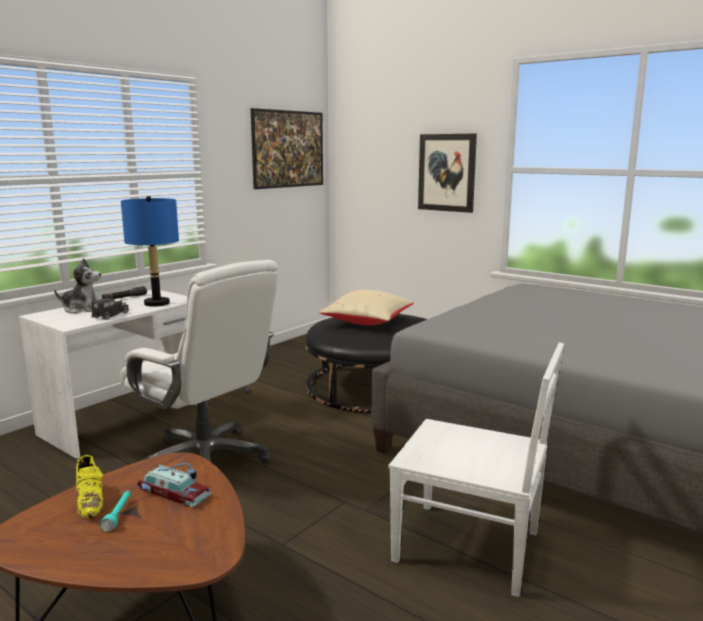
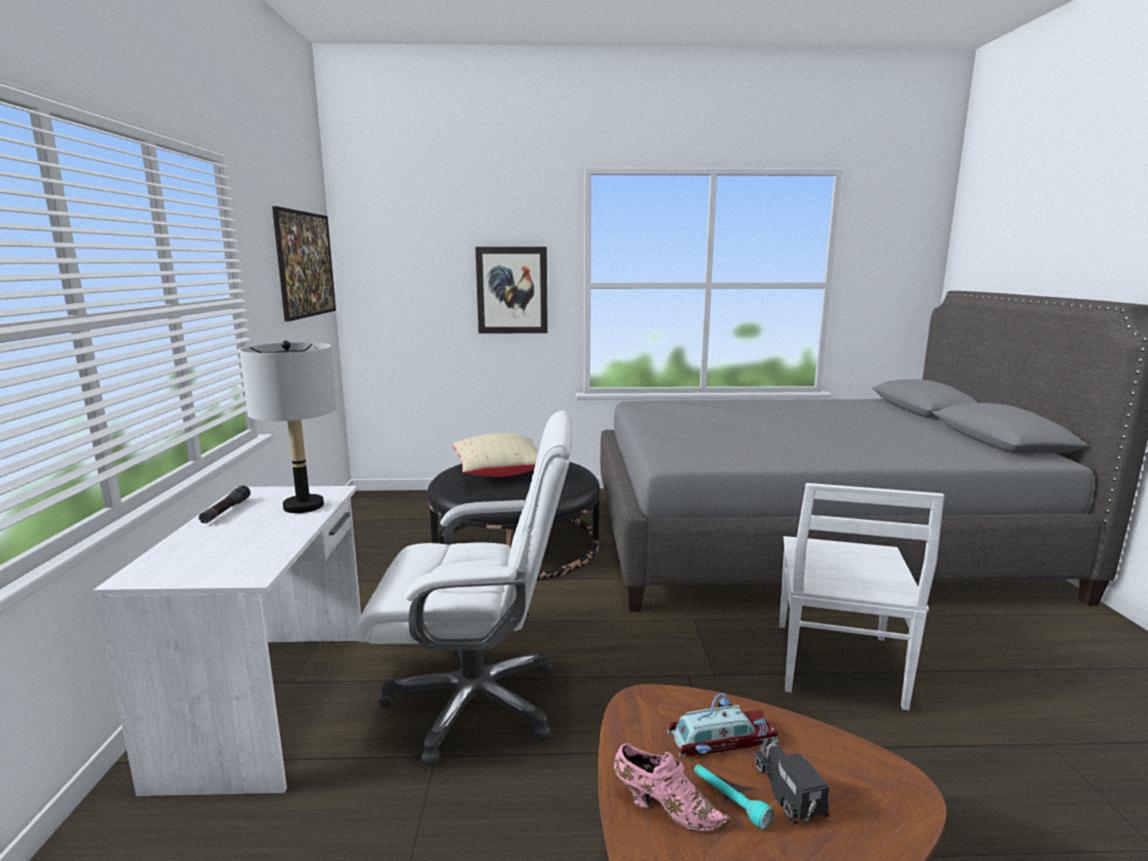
camera: 40 degrees left, 0 degrees up
plush toy [54,258,101,313] -> none
yellow shoe [76,455,104,518] -> pink shoe [614,743,731,831]
toy truck [88,298,129,320] -> toy truck moved to [754,742,829,825]
blue table lamp [121,196,179,307] -> grey table lamp [240,341,337,513]
white chair [388,342,564,597] -> white chair turned 120 degrees clockwise [779,483,945,710]

